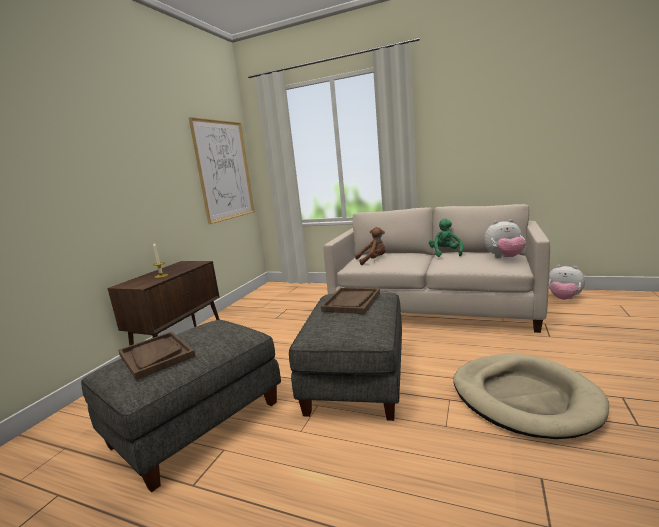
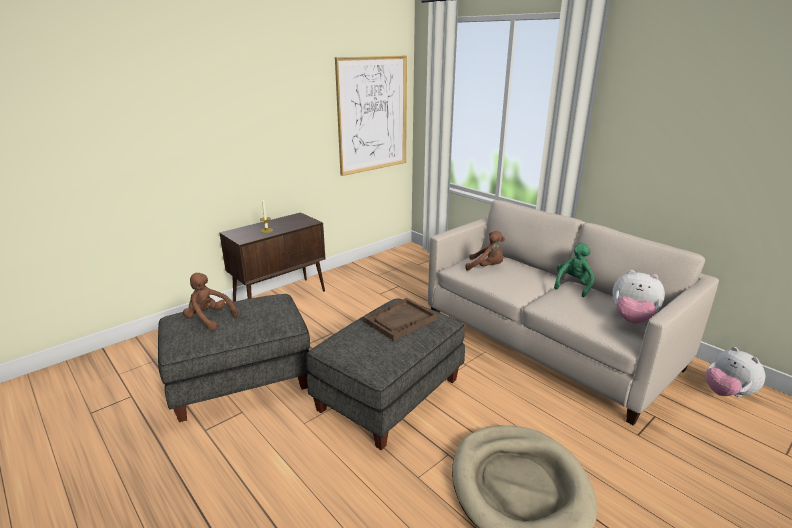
camera: 25 degrees right, 10 degrees up
brown tray [118,331,195,380] -> brown plush toy [183,273,238,330]

